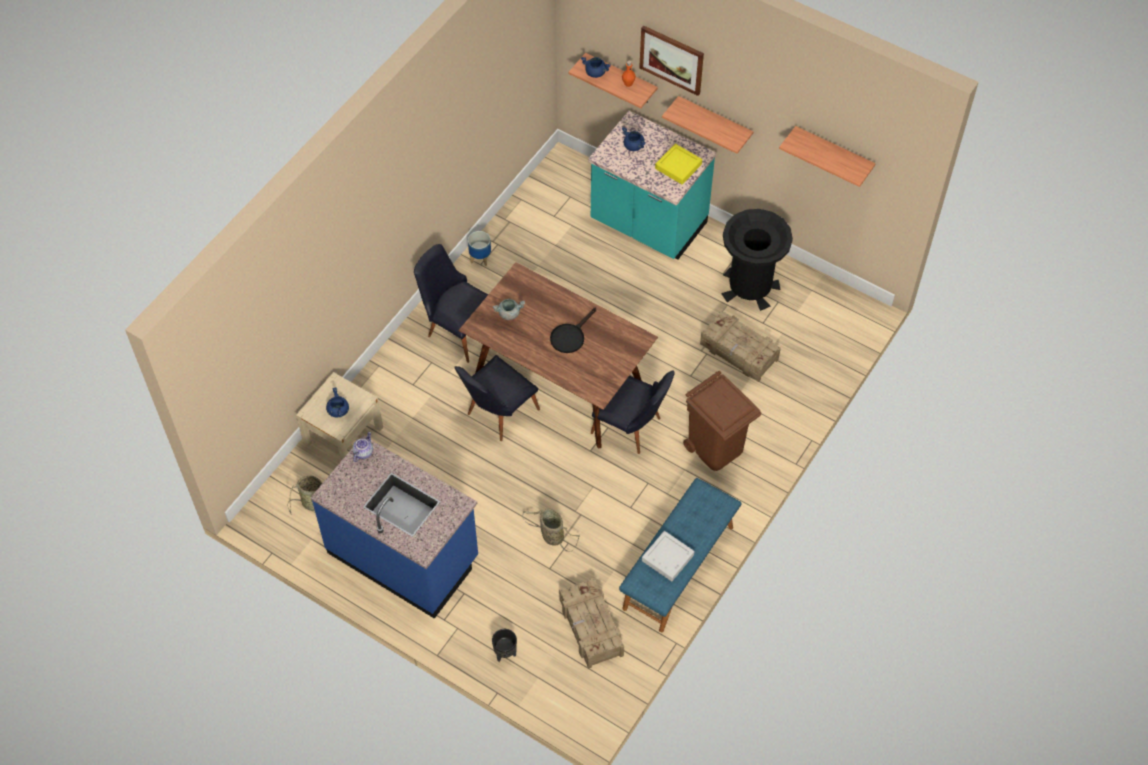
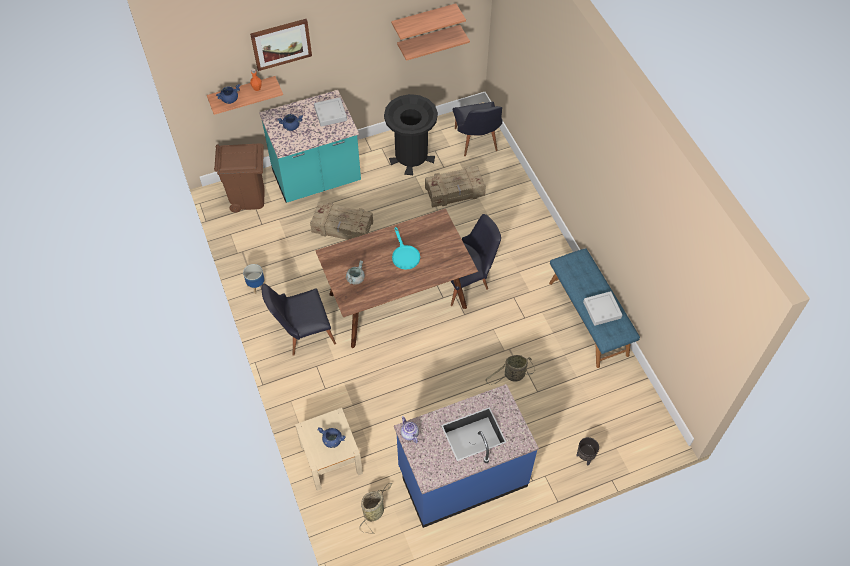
camera: 55 degrees left, 0 degrees up
black chair [454,355,540,441] -> black chair moved to [453,102,503,156]
black frying pan [550,308,596,353] -> turquoise frying pan [392,227,420,270]
crate [559,578,624,669] -> crate moved to [310,202,373,240]
yellow tray [655,144,702,184] -> grey tray [314,97,347,127]
shelf [662,96,754,154] -> shelf moved to [397,25,470,61]
brown trash can [683,371,761,471] -> brown trash can moved to [214,143,265,212]

